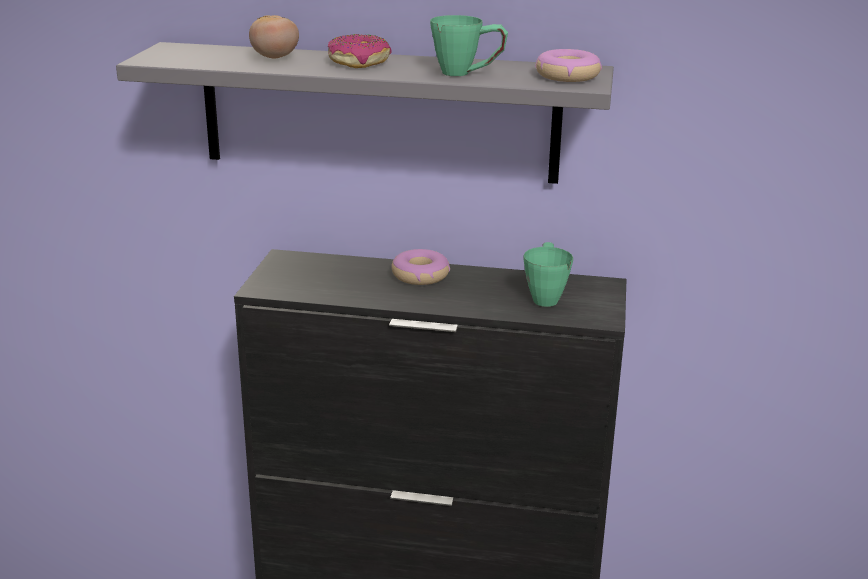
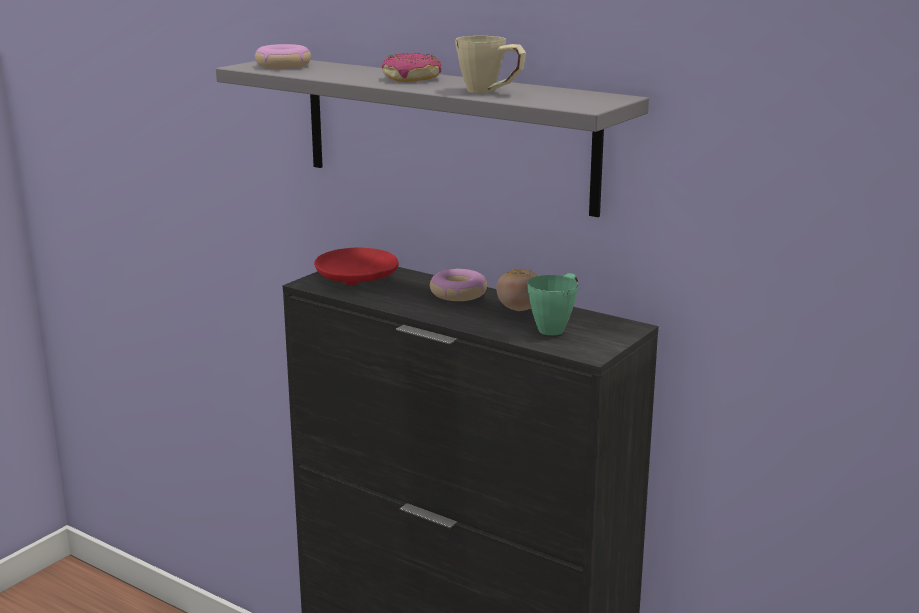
camera: 25 degrees right, 5 degrees down
tomato [249,15,299,59] -> tomato moved to [496,269,538,311]
green mug [430,15,508,76] -> beige mug [455,36,526,93]
donut [535,49,602,82] -> donut moved to [255,44,311,69]
none -> red plate [314,248,399,285]

